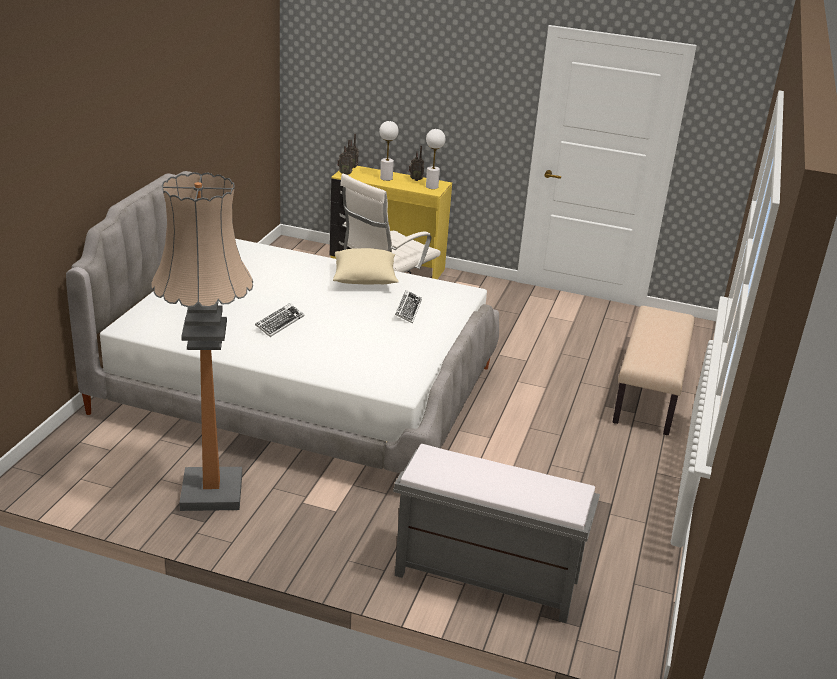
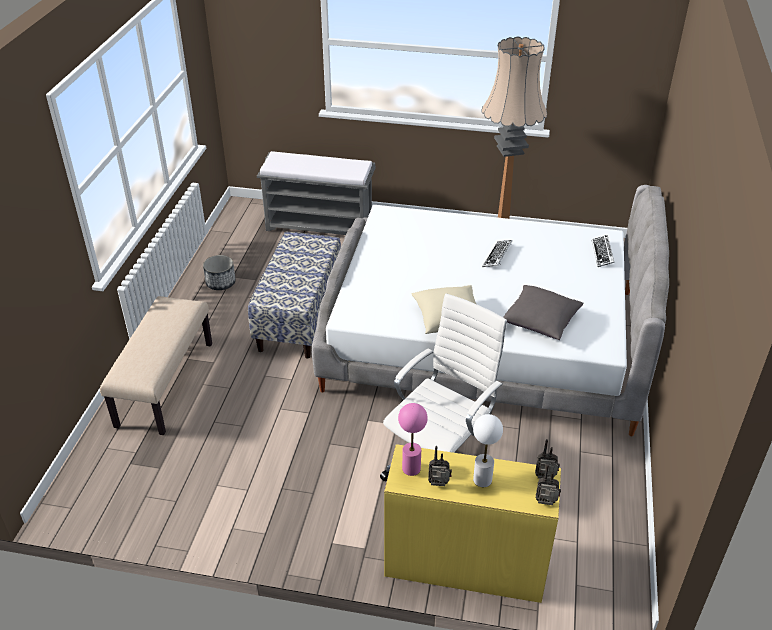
camera: 175 degrees right, 10 degrees up
keyboard [395,290,422,324] -> keyboard moved to [592,235,615,267]
white table lamp [426,129,445,189] -> pink table lamp [398,403,428,476]
none -> planter [203,255,236,290]
none -> bench [248,232,341,359]
none -> grey pillow [503,285,583,340]

